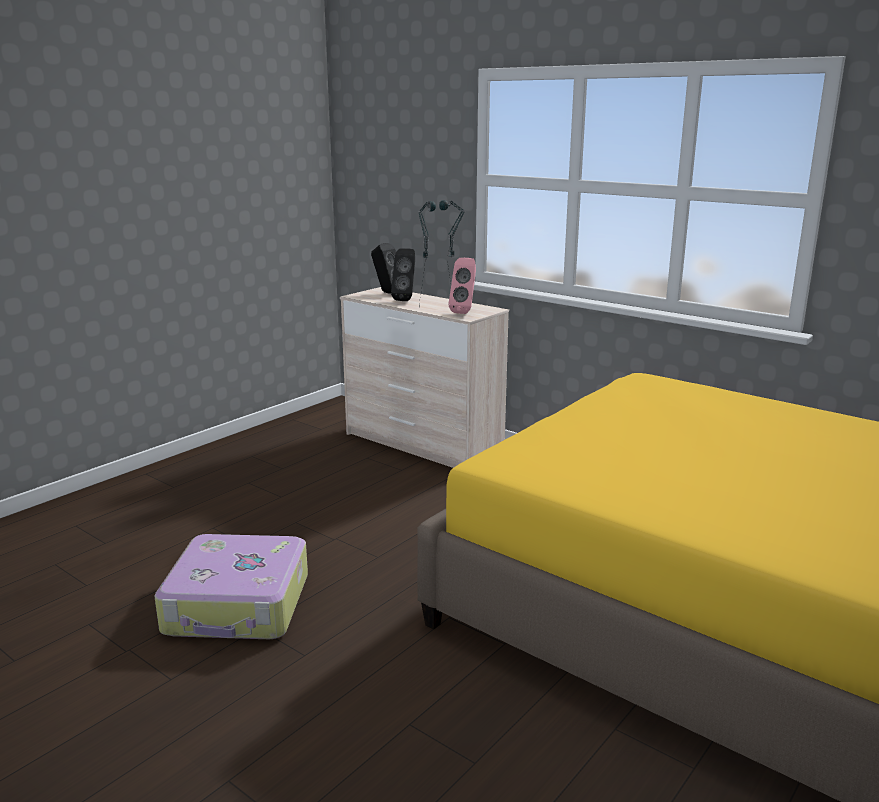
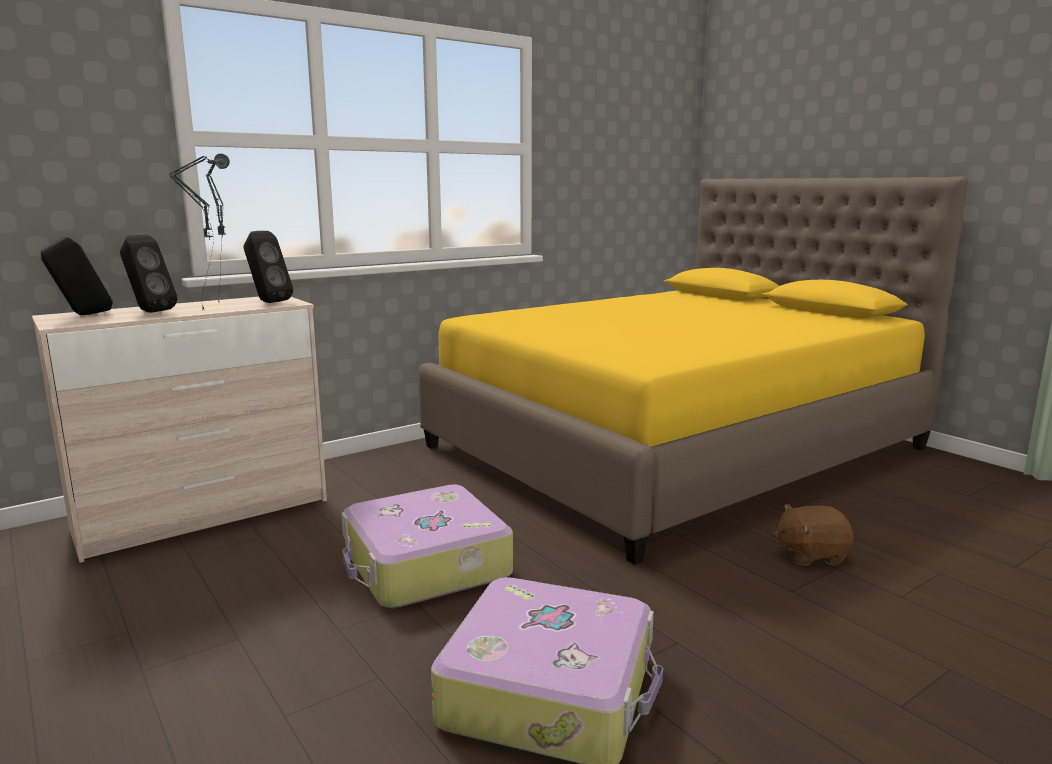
camera: 75 degrees left, 5 degrees down
pink speaker [449,258,476,314] -> black speaker [243,231,293,303]
none -> suitcase [341,484,513,608]
none -> brown plush toy [773,504,854,566]

